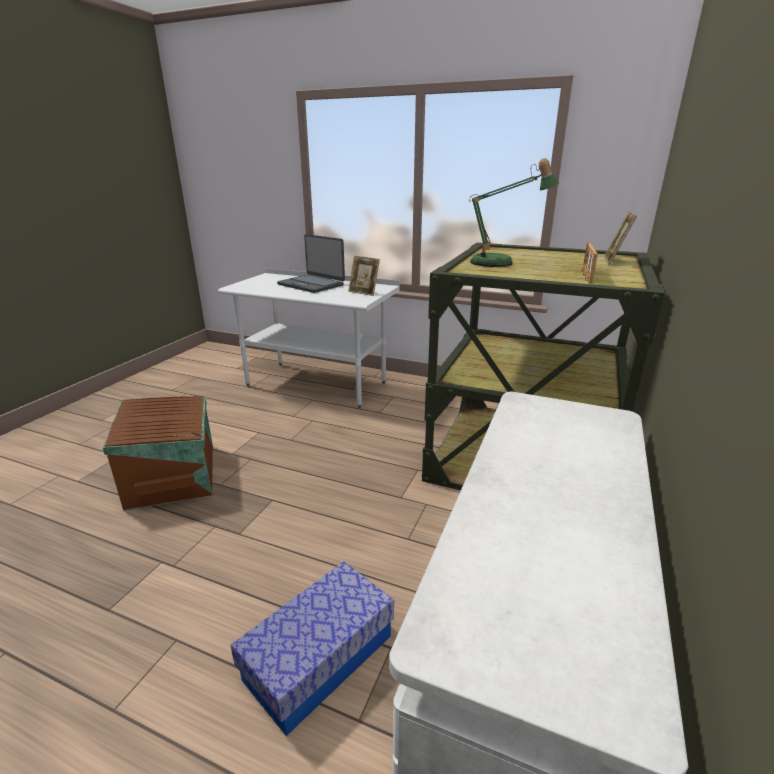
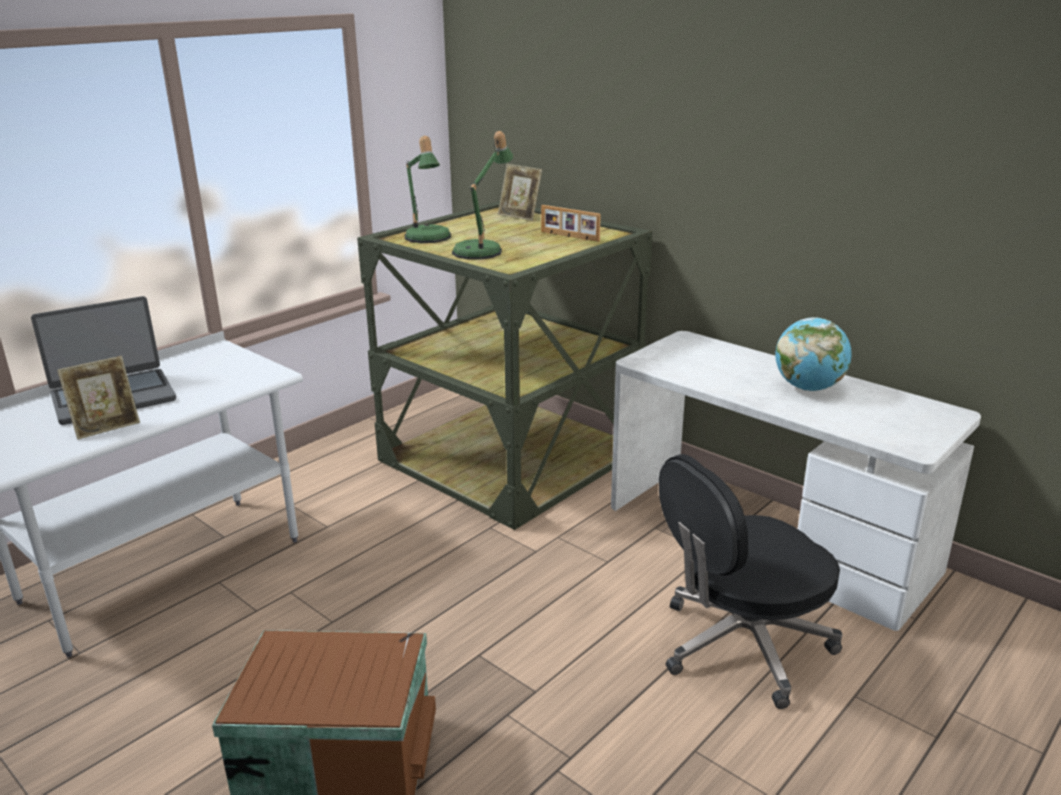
camera: 70 degrees left, 0 degrees up
storage box [231,561,394,736] -> black office chair [659,454,843,709]
picture frame [348,255,380,296] -> picture frame moved to [57,356,140,439]
none -> table lamp [405,136,451,243]
none -> globe [775,317,852,391]

